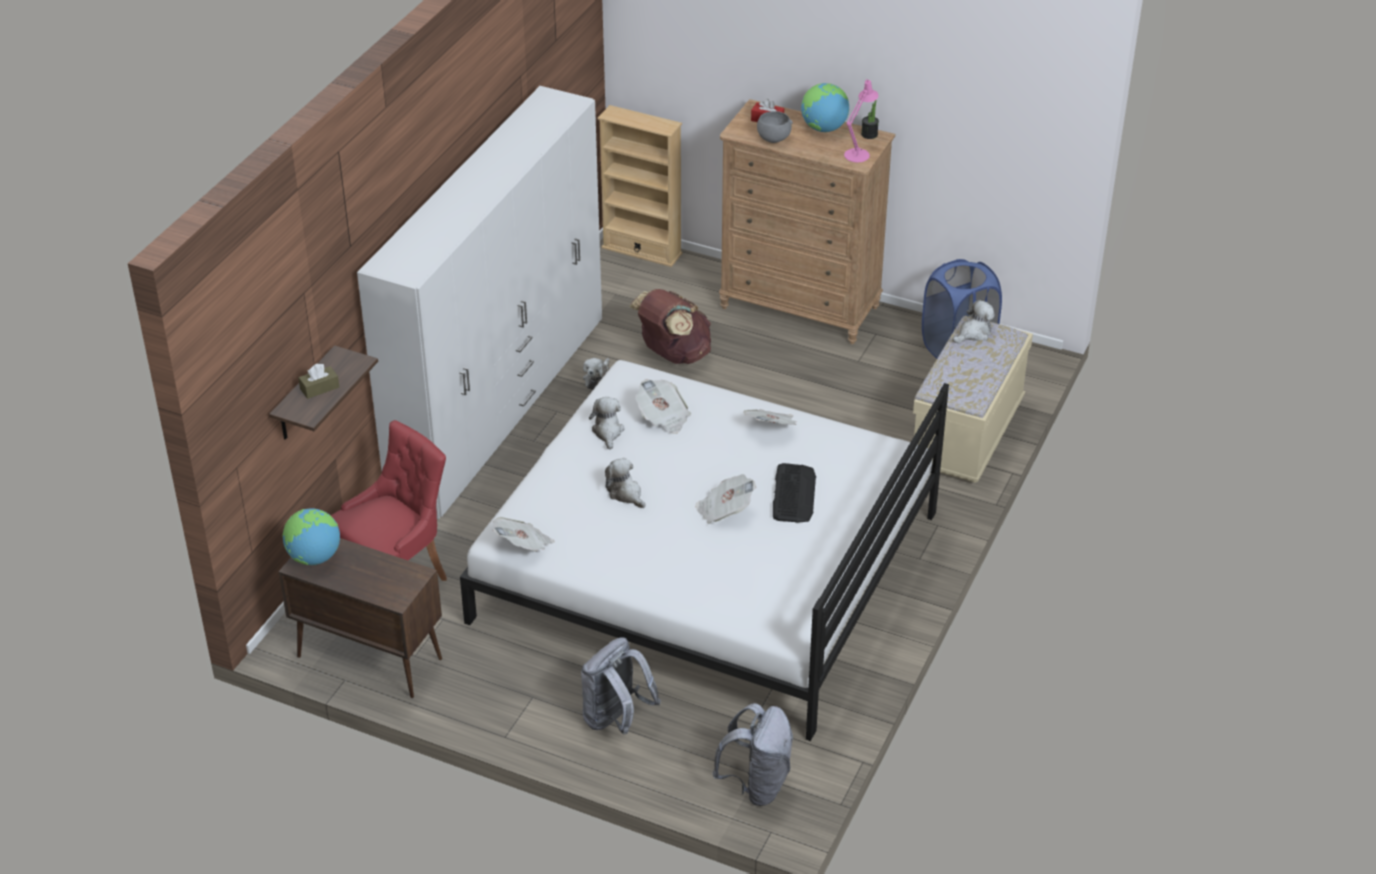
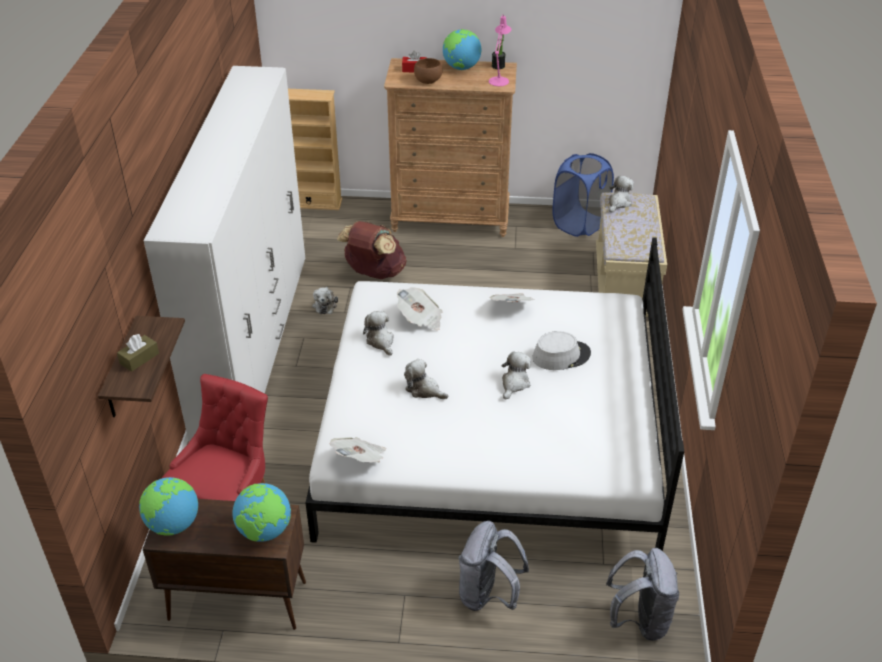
camera: 20 degrees left, 0 degrees up
newspaper [695,474,756,524] -> plush toy [502,352,531,400]
grey bowl [757,111,793,143] -> brown bowl [414,58,442,84]
keyboard [773,463,816,523] -> grey hat [532,331,591,370]
none -> globe [233,483,291,542]

